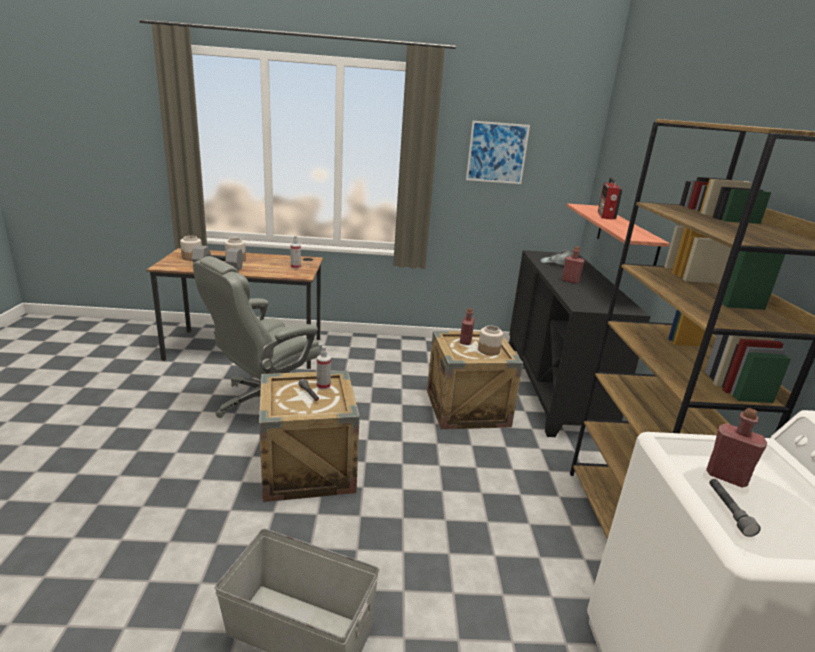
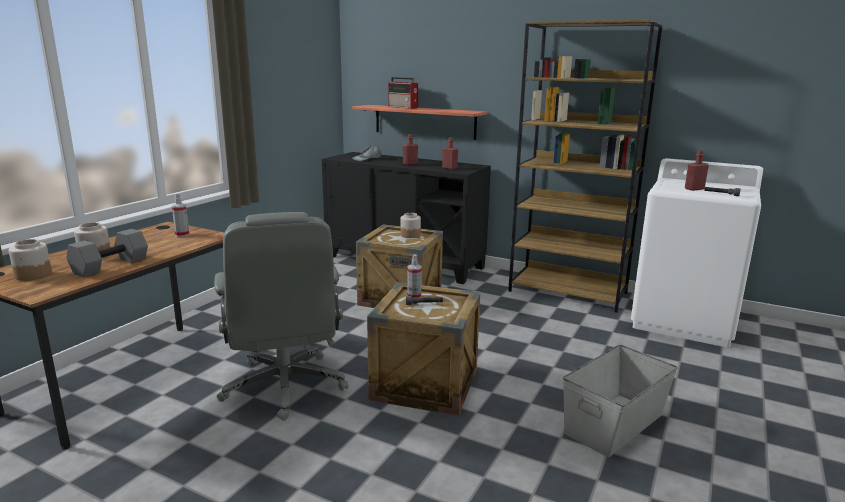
camera: 60 degrees left, 5 degrees down
red bottle [460,308,475,345] -> red bottle moved to [442,137,458,170]
picture [466,121,530,184] -> none

